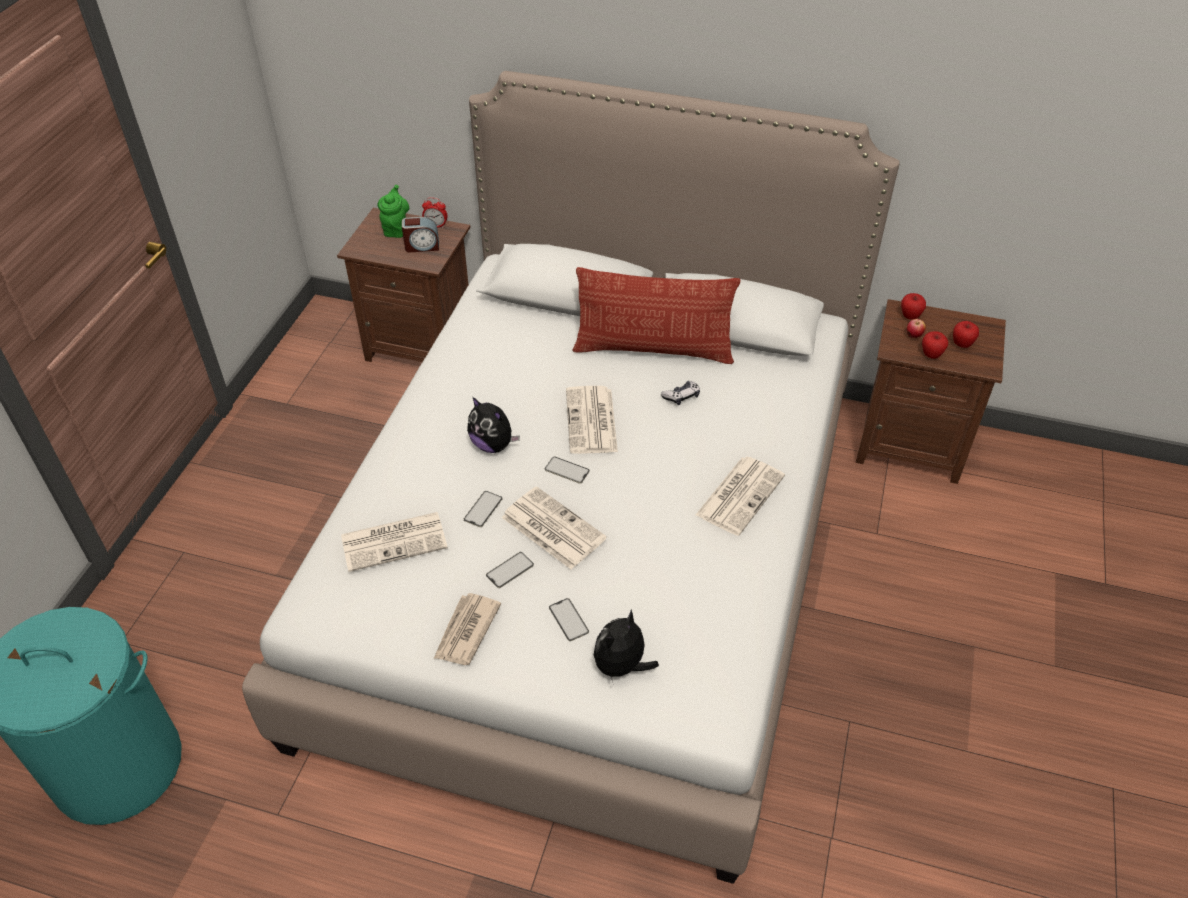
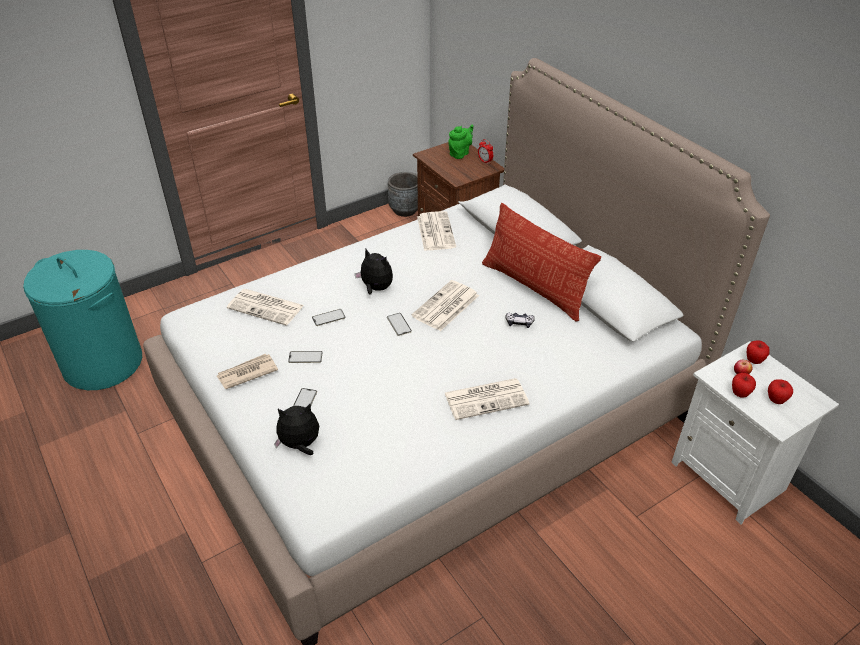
camera: 40 degrees right, 5 degrees down
alarm clock [402,217,439,252] -> none
plush toy [467,397,520,453] -> plush toy turned 135 degrees clockwise [355,249,393,295]
newspaper [501,486,607,570] -> newspaper moved to [417,211,456,251]
brown nightstand [856,299,1006,484] -> white nightstand [671,341,839,525]
none -> grey planter [388,172,418,217]

